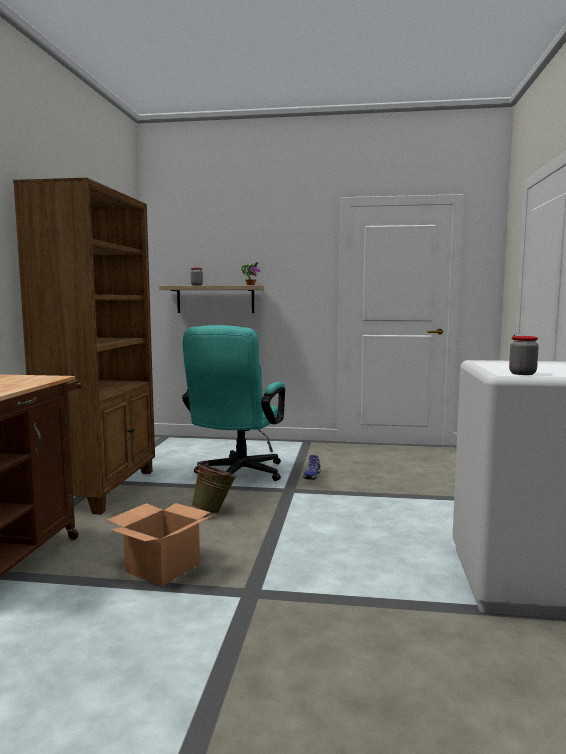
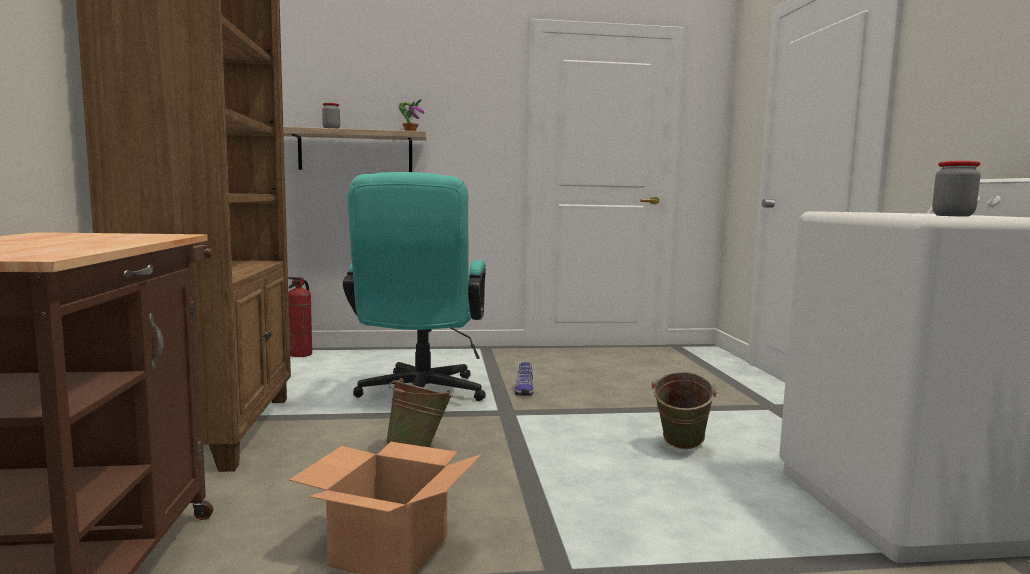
camera: 15 degrees left, 0 degrees up
none -> fire extinguisher [288,277,312,357]
none -> green bucket [652,372,718,449]

